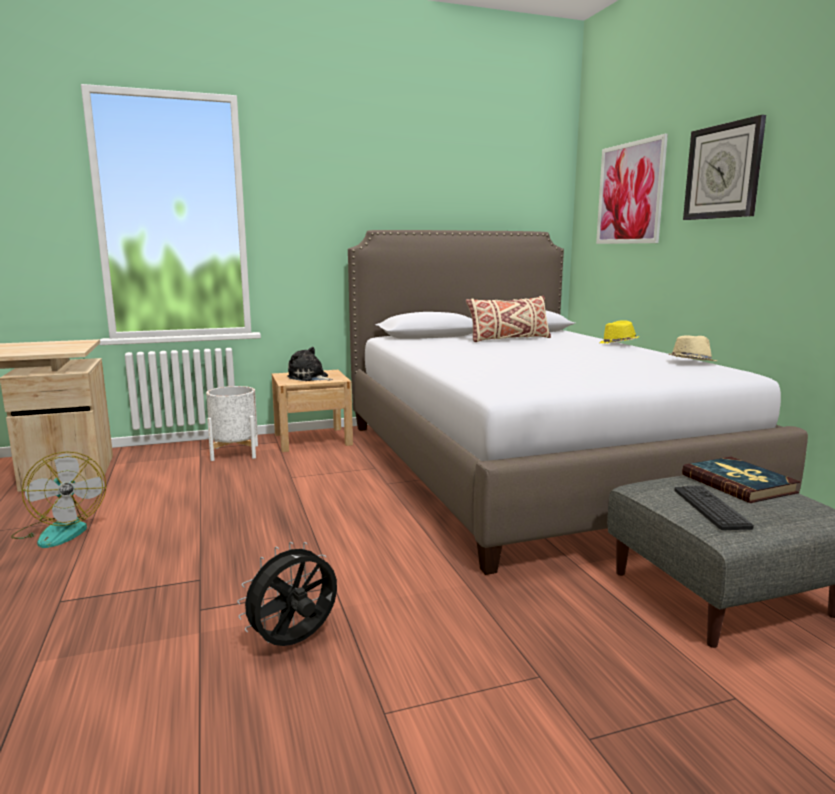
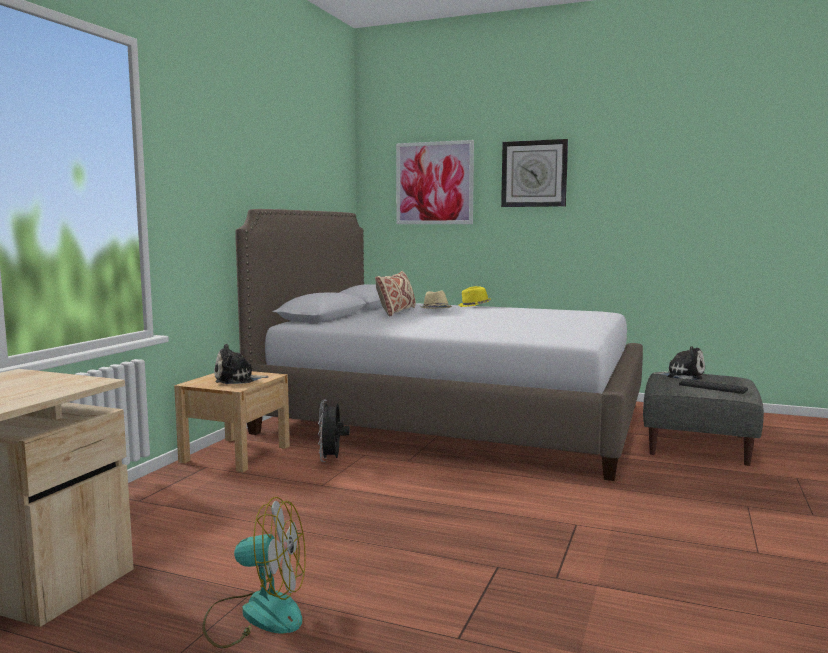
camera: 50 degrees left, 5 degrees down
white planter [206,386,258,461] -> none
black fan [237,542,337,646] -> black fan moved to [318,400,350,462]
beige hat [669,335,717,361] -> beige hat moved to [420,290,452,309]
book [682,457,801,503] -> plush toy [652,346,705,380]

